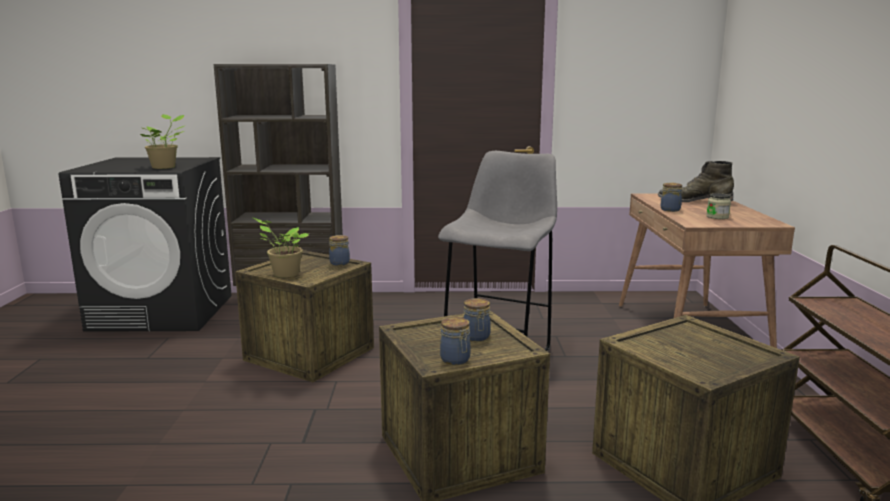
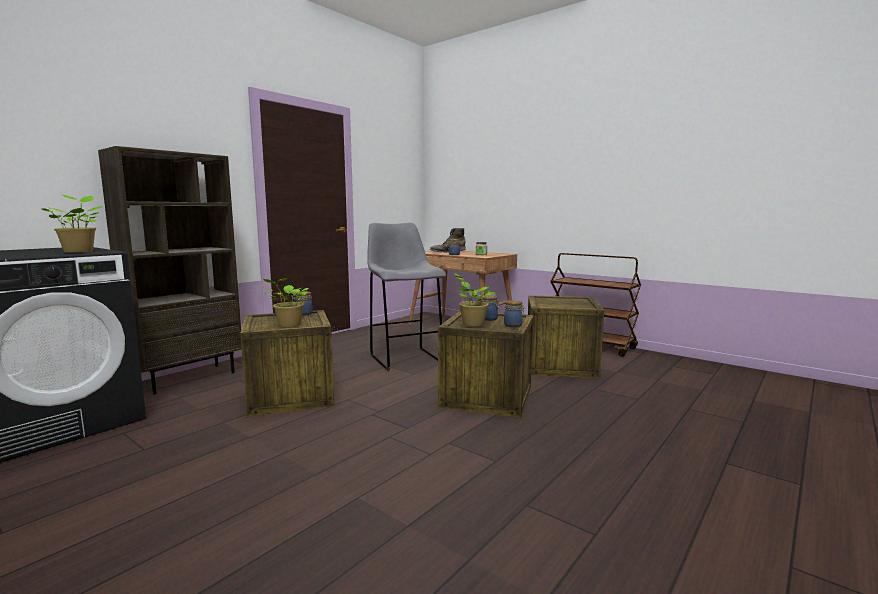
camera: 50 degrees left, 5 degrees down
none -> potted plant [454,273,495,327]

